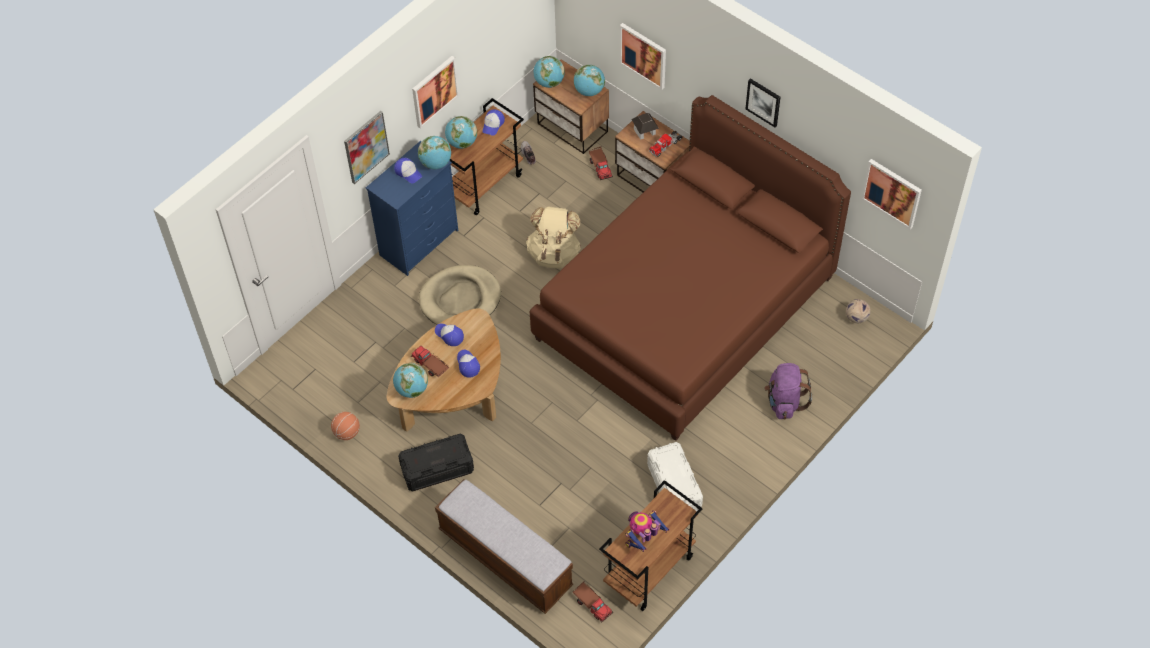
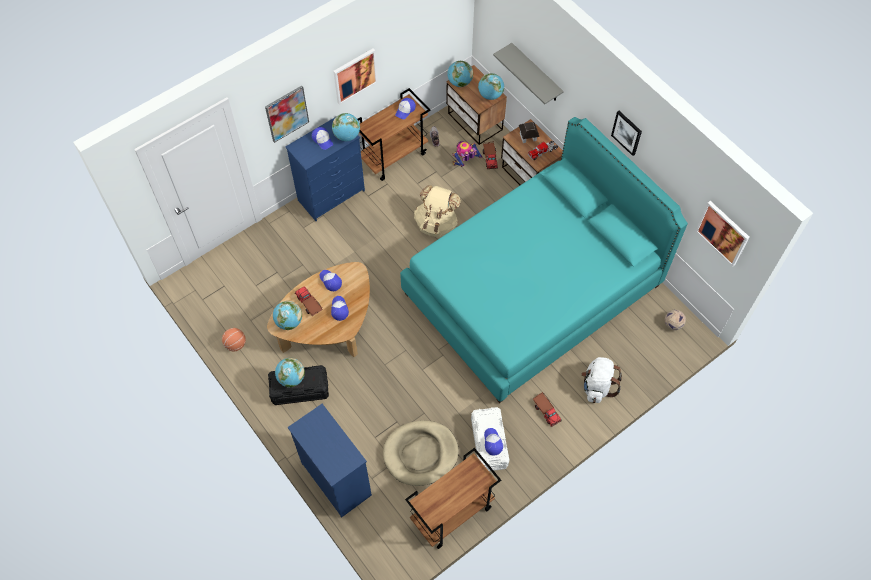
camera: 10 degrees right, 5 degrees up
beige dog bed [419,265,501,325] -> beige dog bed moved to [383,420,459,486]
bench [435,479,573,614] -> blue dresser [288,404,372,518]
globe [445,116,477,149] -> globe moved to [275,358,305,388]
brown bed [530,95,851,441] -> turquoise bed [400,117,688,403]
toy truck [572,581,613,622] -> toy truck moved to [533,392,562,427]
picture [619,23,666,90] -> grey shelf [493,43,564,104]
toy robot [625,510,669,552] -> toy robot moved to [452,141,482,167]
purple backpack [764,363,812,419] -> white backpack [582,357,622,403]
none -> cap [484,428,503,456]

